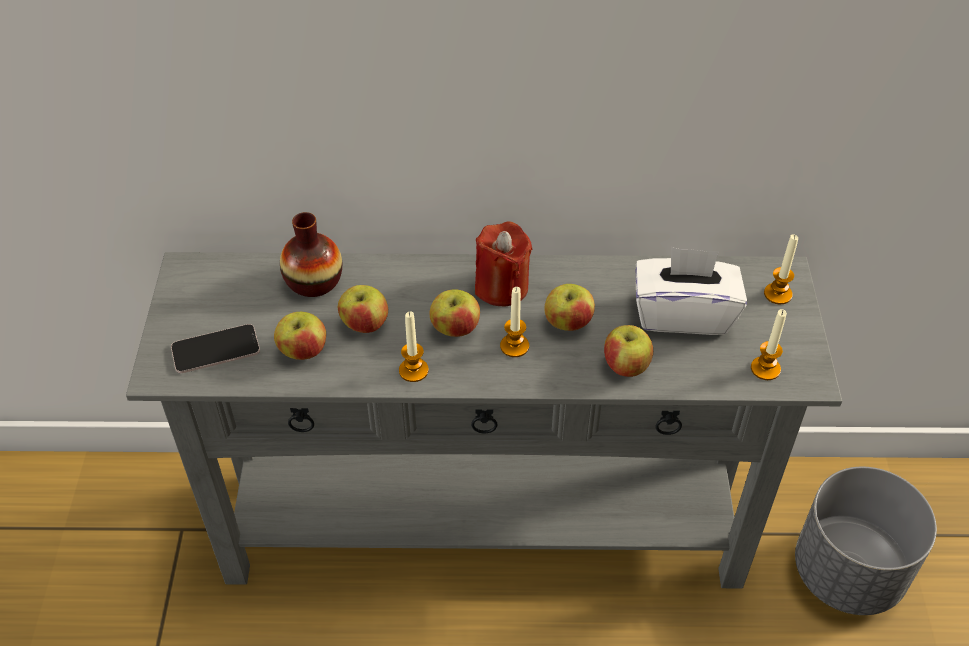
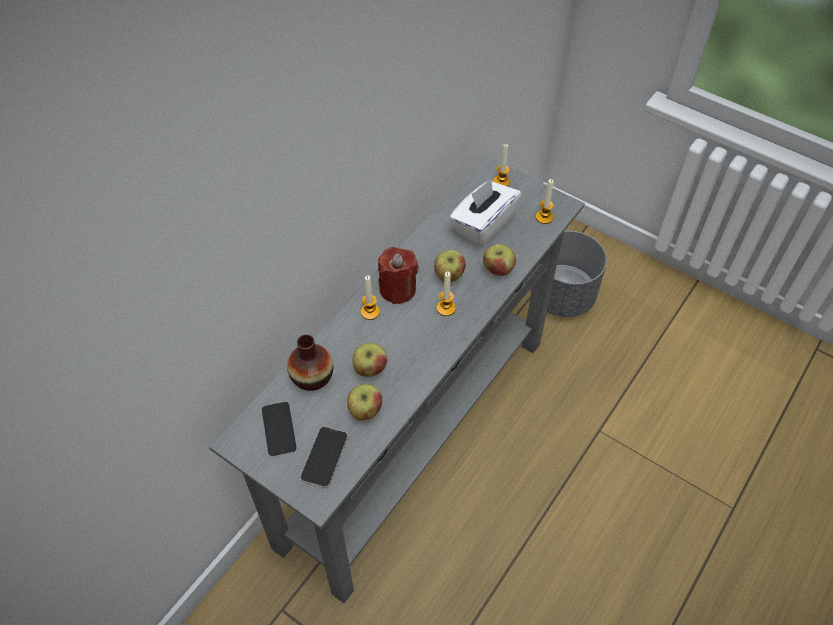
camera: 55 degrees left, 5 degrees up
candle [399,311,429,382] -> candle moved to [360,275,380,320]
apple [429,289,480,337] -> none
none -> phone [262,402,296,456]

